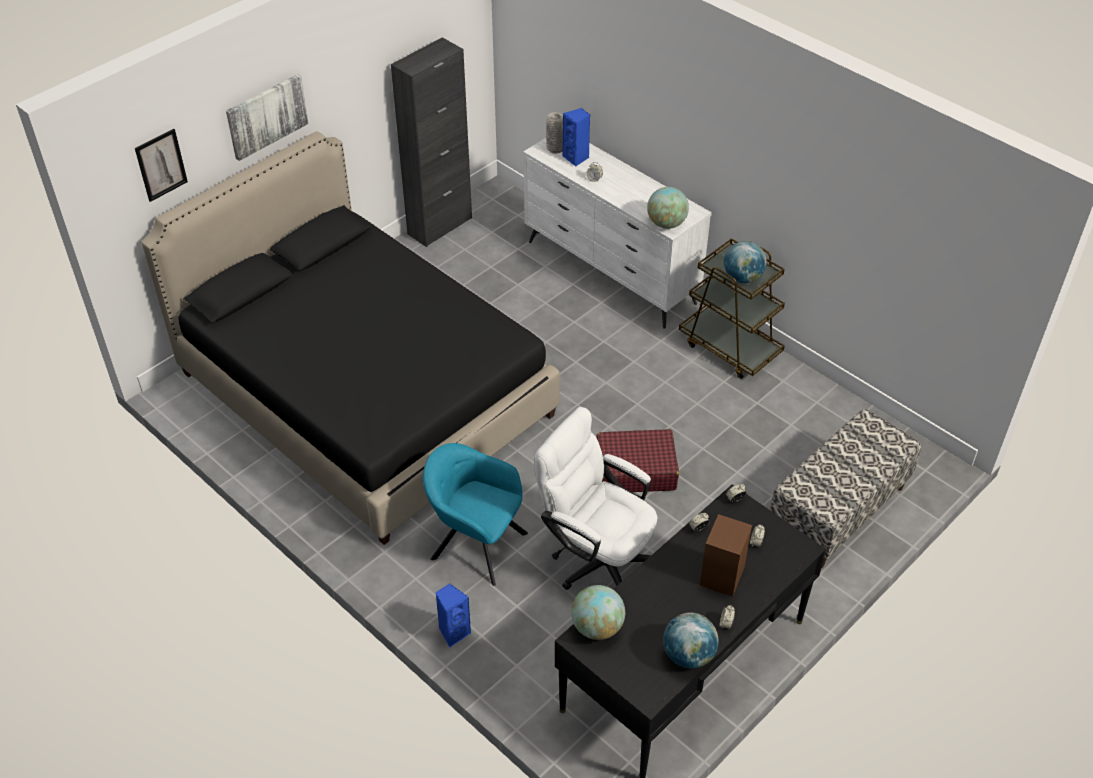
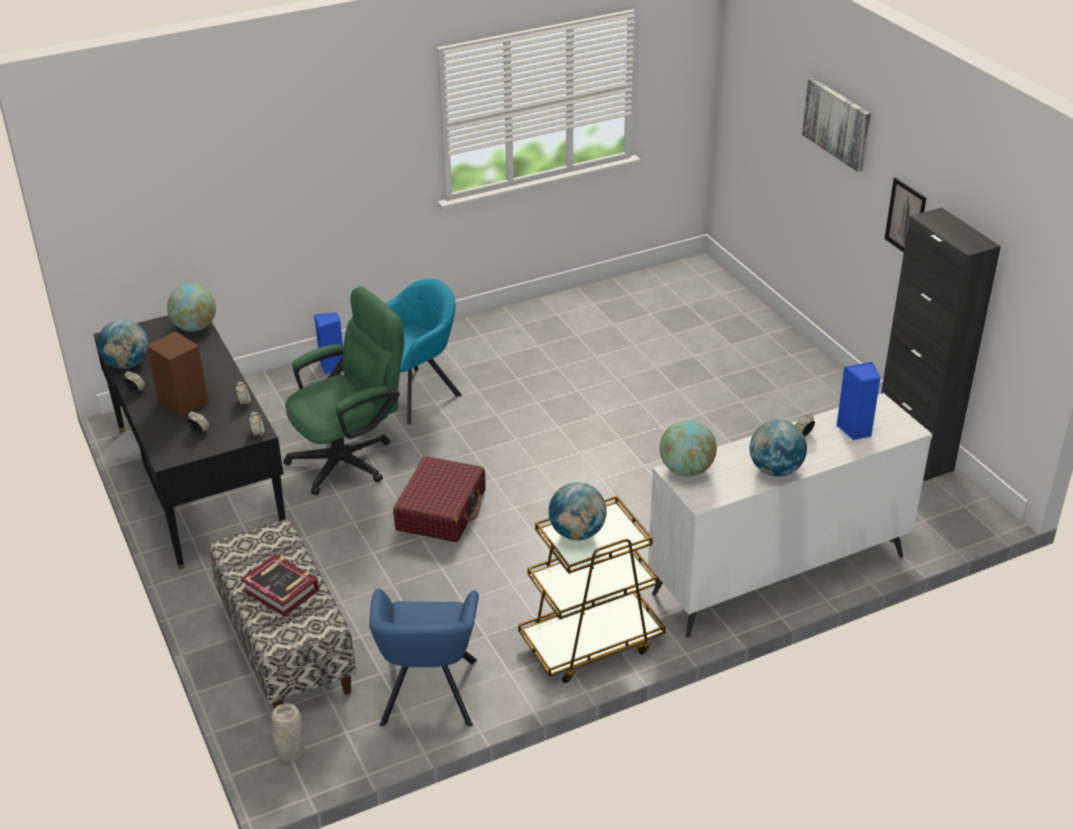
camera: 110 degrees right, 10 degrees down
picture [135,129,188,202] -> picture moved to [885,177,926,252]
black bed [142,131,560,545] -> none
white office chair [534,407,658,590] -> green office chair [283,286,404,495]
grey vase [546,112,563,154] -> grey vase moved to [272,703,304,762]
none -> book [240,554,319,617]
none -> blue armchair [369,589,479,727]
none -> globe [750,420,807,477]

